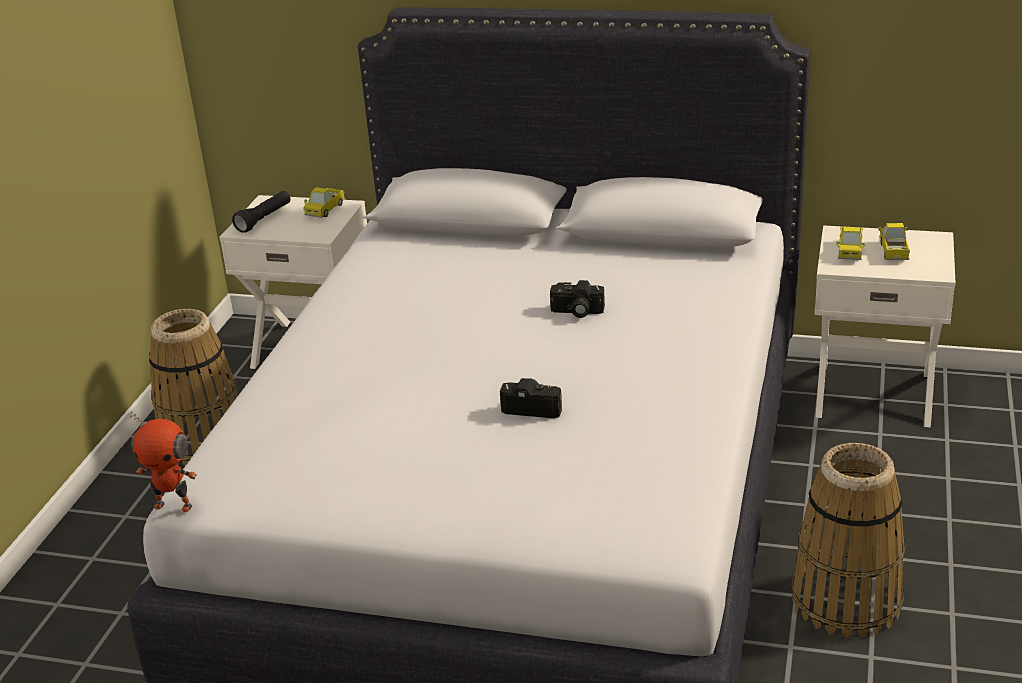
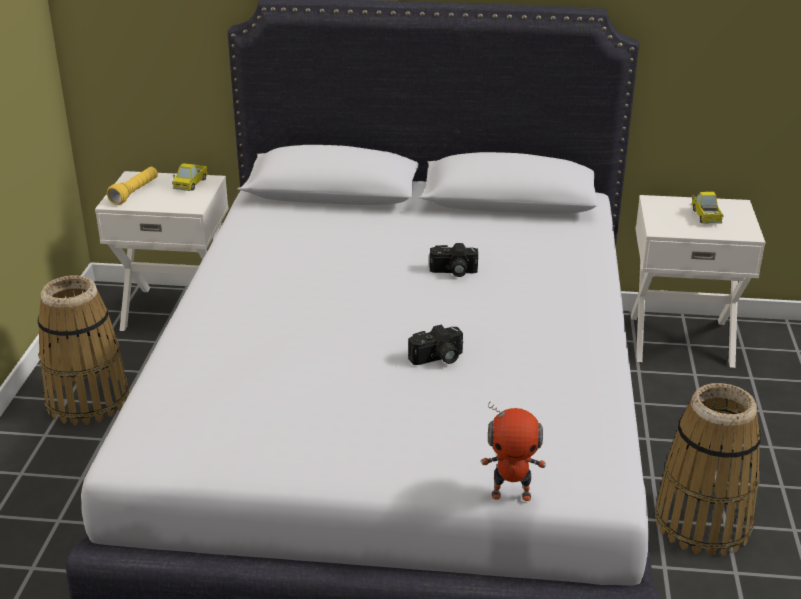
camera: 10 degrees left, 0 degrees up
toy robot [130,411,197,512] -> toy robot moved to [481,401,546,501]
black flashlight [232,191,290,233] -> yellow flashlight [107,167,158,205]
camera [500,378,562,418] -> camera turned 150 degrees clockwise [408,325,463,365]
toy truck [836,227,866,260] -> none

